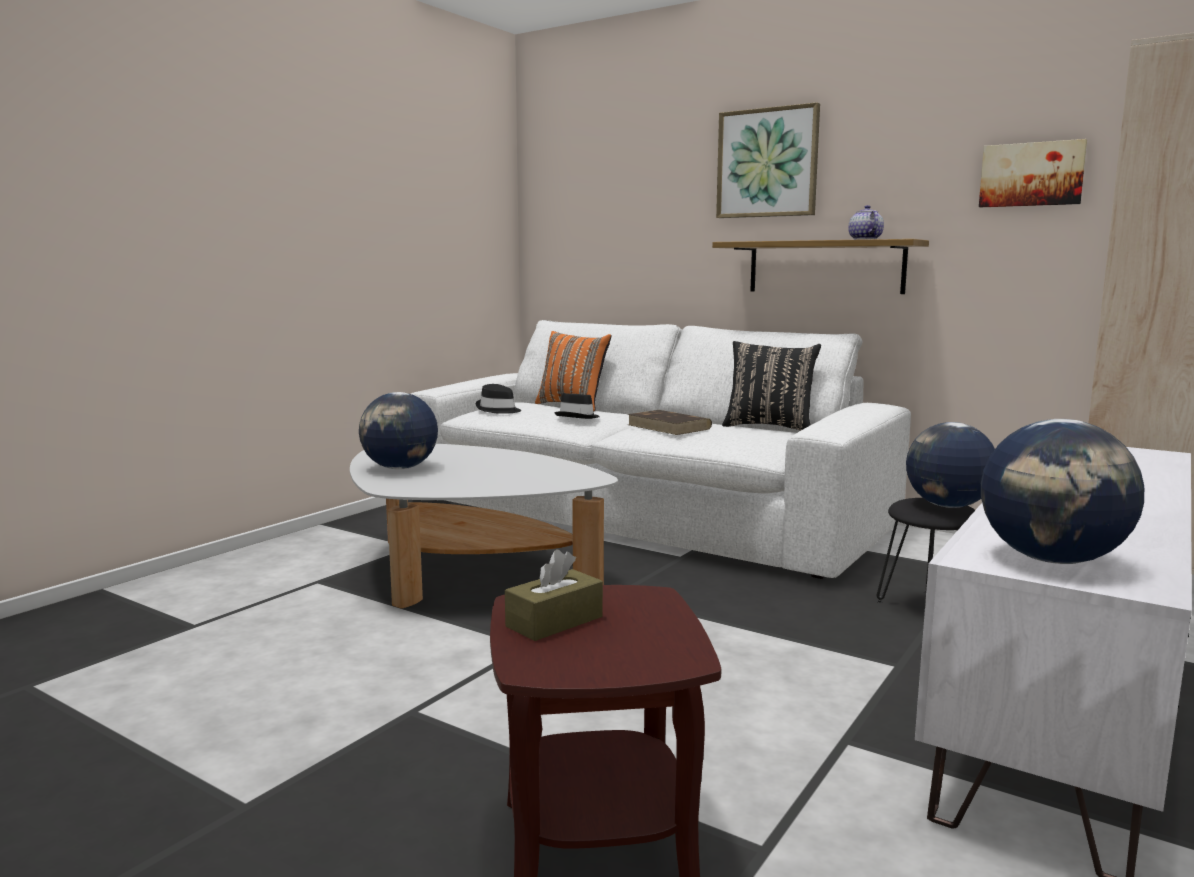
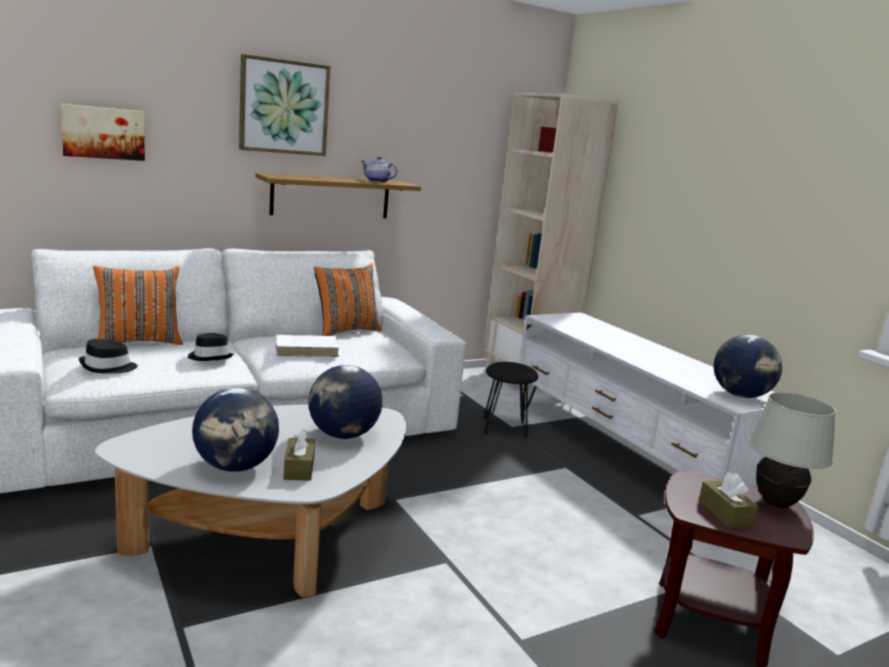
camera: 65 degrees left, 5 degrees up
brown book [628,410,712,435] -> white book [276,335,339,357]
black pillow [722,341,821,431] -> orange pillow [314,263,382,336]
globe [906,422,995,508] -> globe moved to [308,365,382,439]
picture [979,139,1087,207] -> picture moved to [61,104,145,161]
none -> brown tissue box [284,429,315,481]
none -> white table lamp [748,392,836,508]

